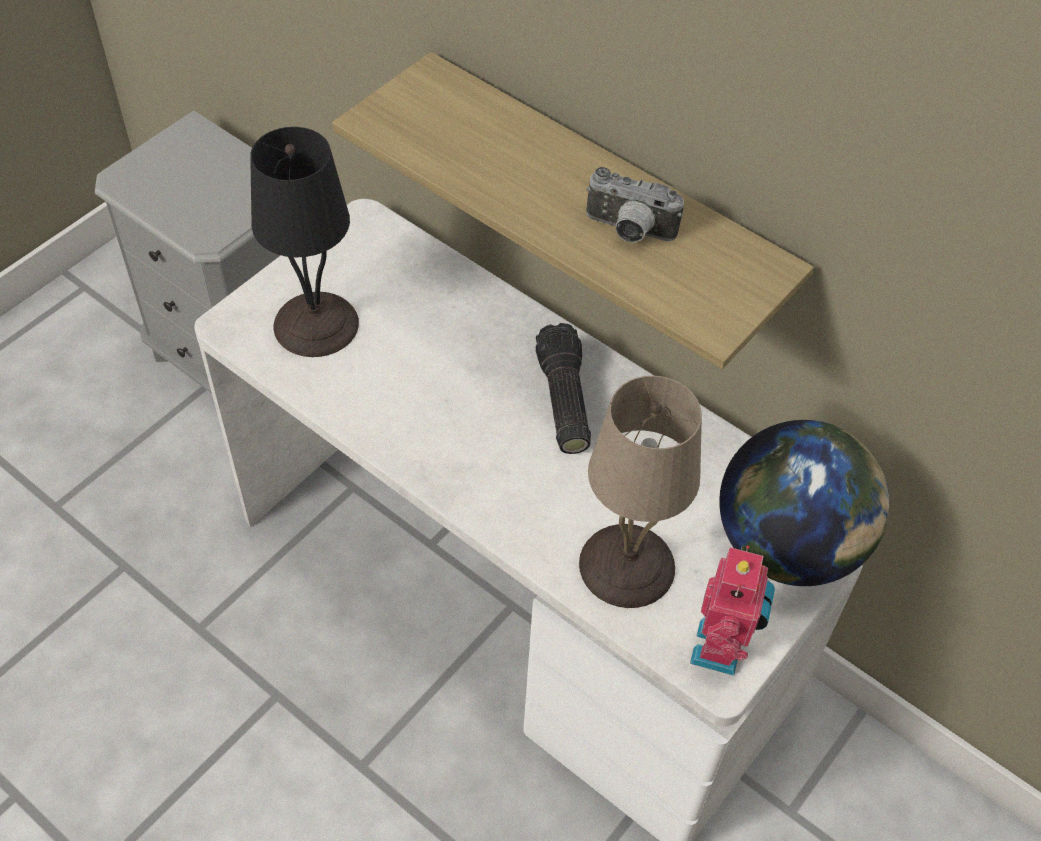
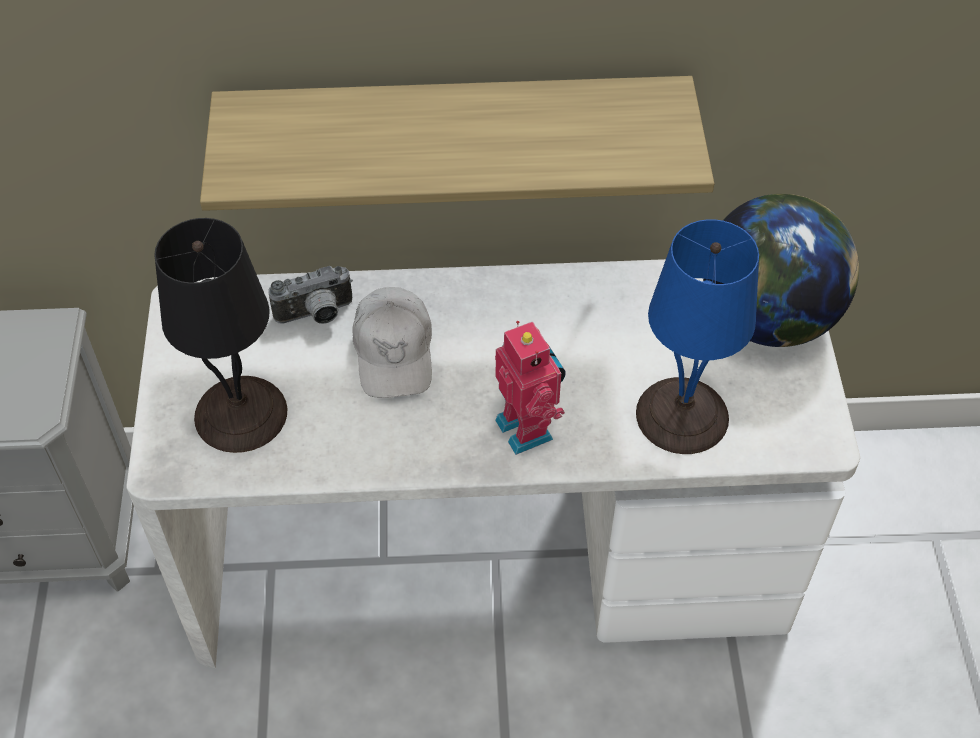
camera: 40 degrees left, 0 degrees up
flashlight [535,323,591,454] -> none
beige table lamp [579,376,702,608] -> blue table lamp [636,219,759,454]
camera [586,167,684,243] -> camera moved to [268,266,353,324]
toy robot [690,546,775,676] -> toy robot moved to [495,321,566,455]
none -> white cap [353,287,432,398]

